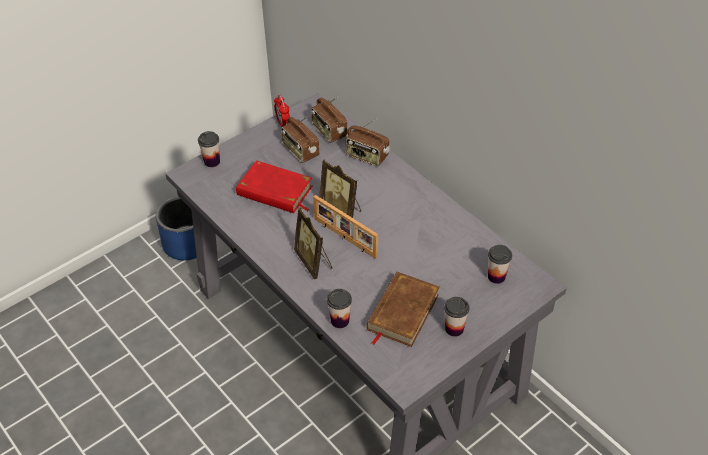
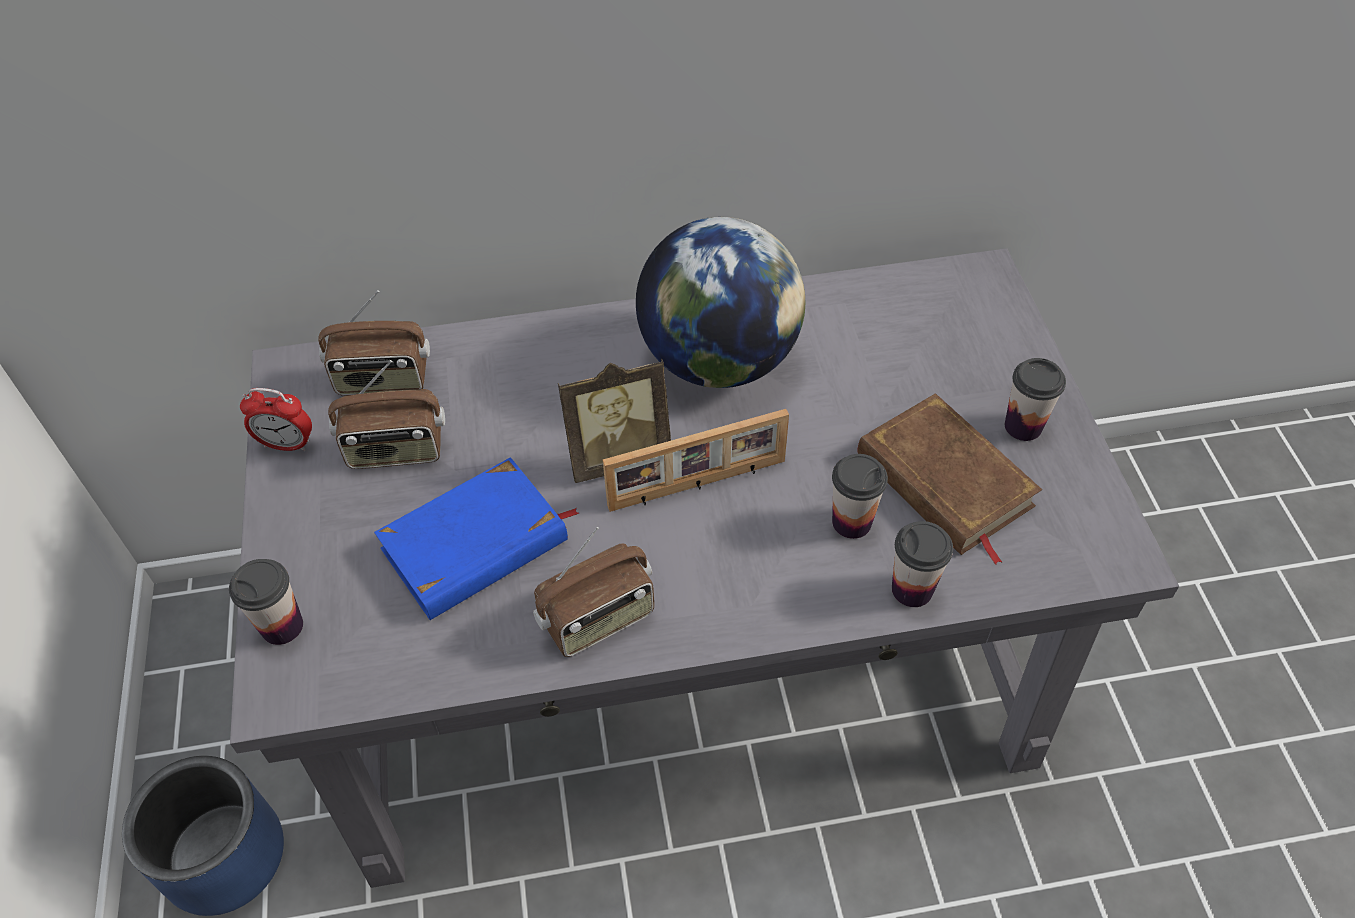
camera: 60 degrees left, 5 degrees up
red book [236,160,312,213] -> blue book [374,457,579,620]
picture frame [294,207,332,280] -> none
radio [346,119,390,166] -> radio moved to [533,527,654,657]
cup [488,245,512,284] -> cup moved to [832,454,888,539]
none -> globe [636,217,806,388]

